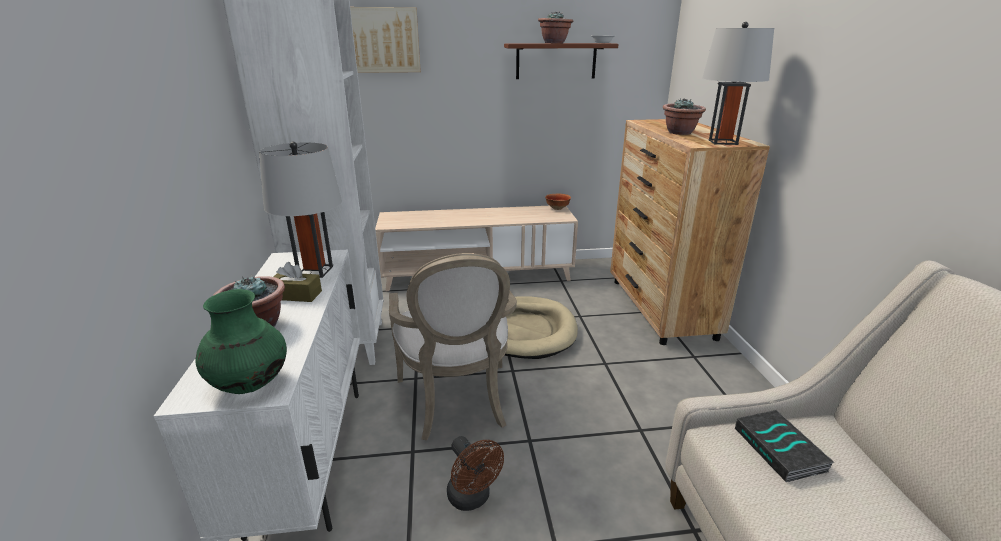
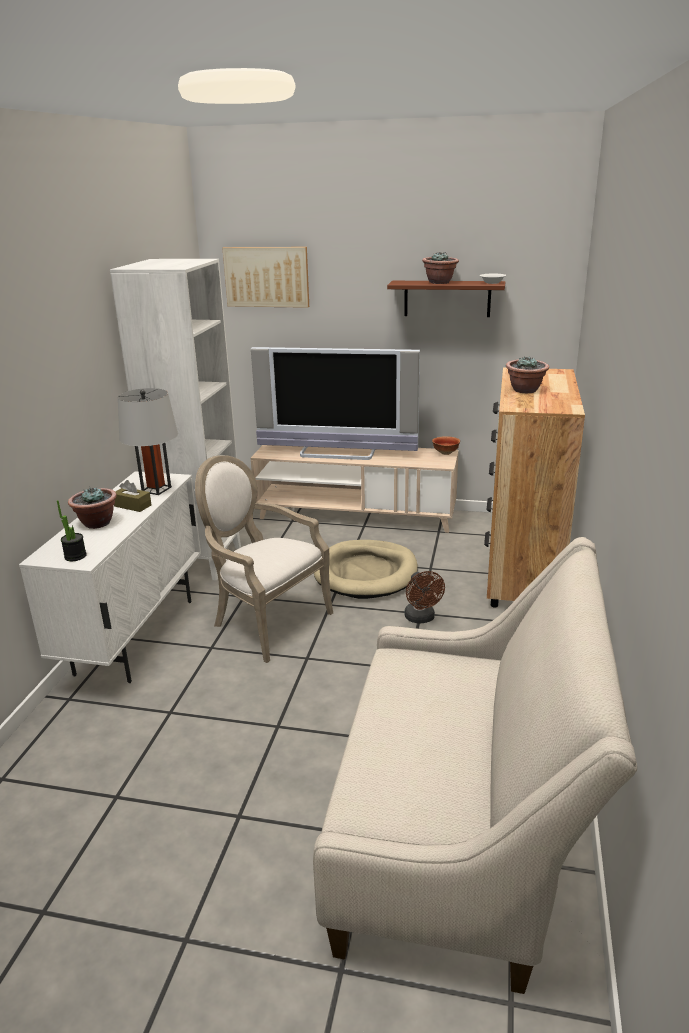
camera: 20 degrees right, 0 degrees up
green vase [196,289,287,394] -> potted plant [57,500,87,561]
armchair [389,253,517,440] -> armchair turned 120 degrees clockwise [195,455,333,663]
brown fan [447,436,504,511] -> brown fan moved to [404,571,445,624]
grey table lamp [702,22,774,145] -> none
book [735,410,835,482] -> none
none -> television [251,347,420,460]

